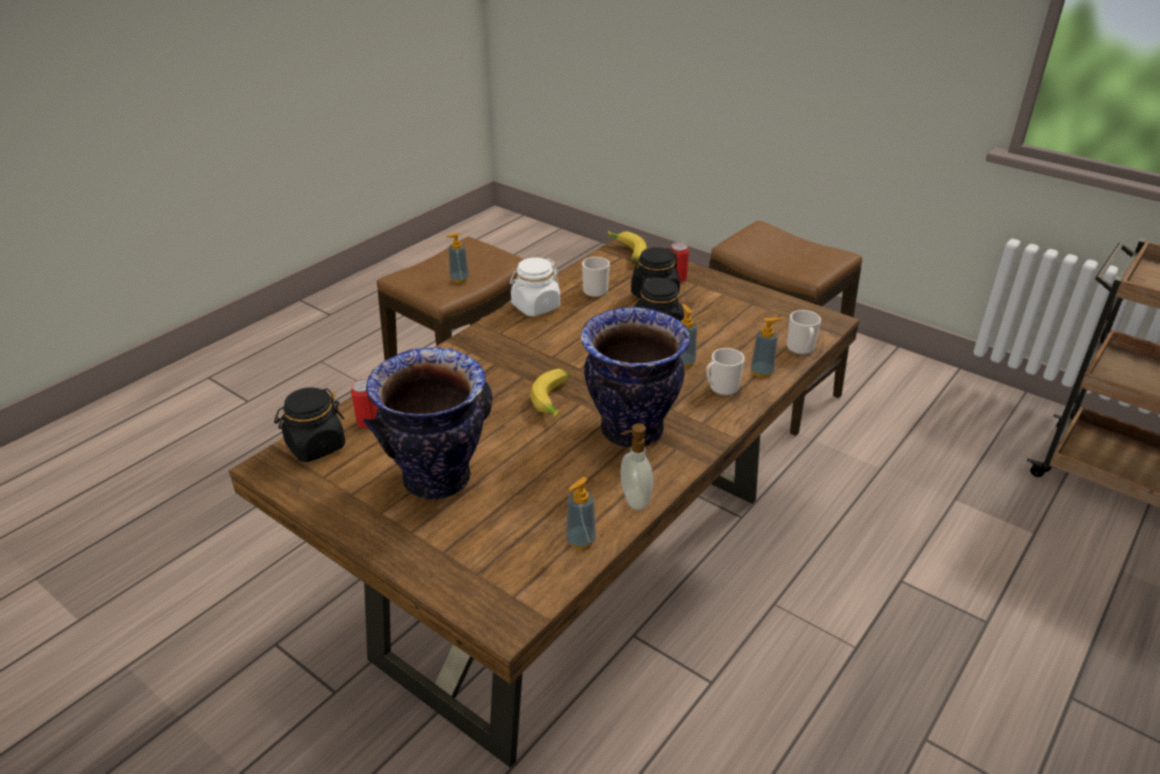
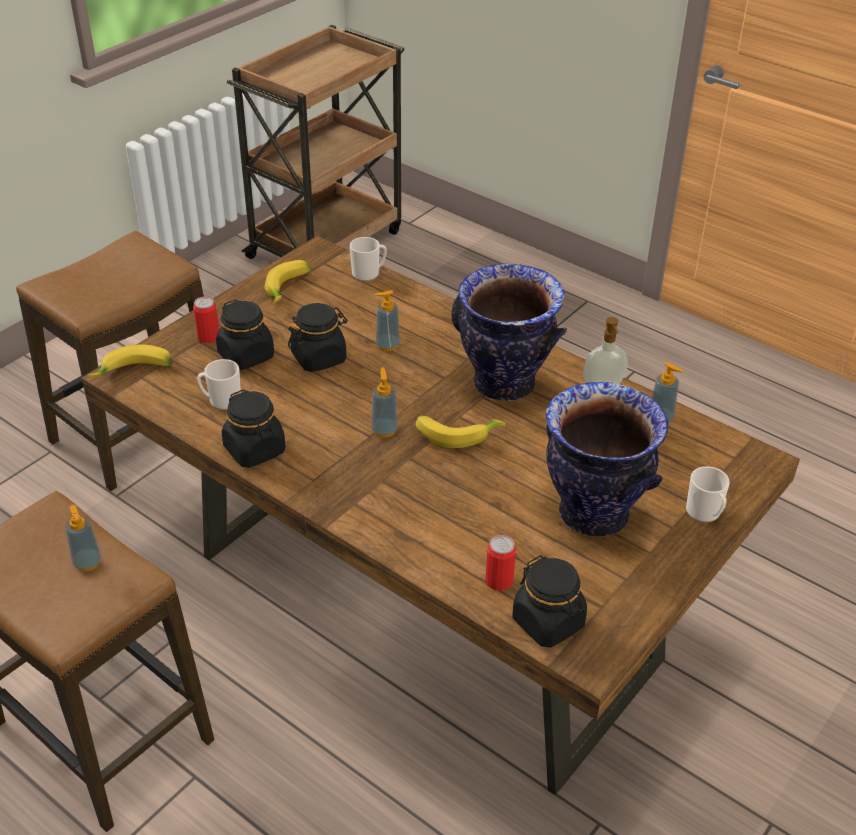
camera: 90 degrees left, 5 degrees up
white jar [510,258,560,316] -> black jar [222,389,286,468]
mug [706,348,745,396] -> mug moved to [686,466,730,523]
soap dispenser [750,318,782,378] -> soap dispenser moved to [371,367,398,438]
none -> banana [265,260,312,303]

